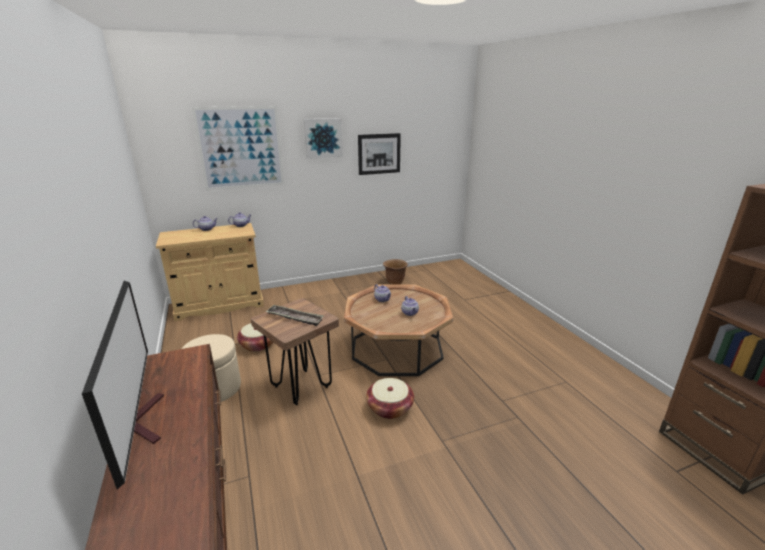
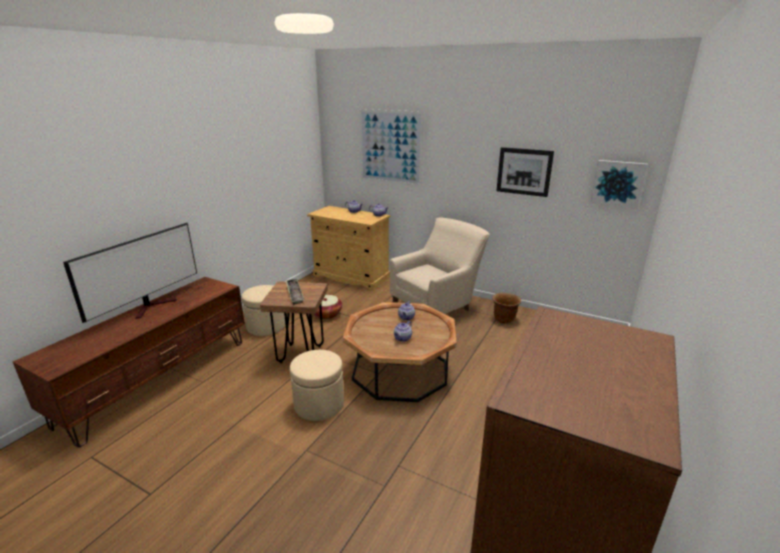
camera: 50 degrees right, 0 degrees up
picture [304,118,343,159] -> picture moved to [590,160,648,209]
basket [366,378,414,419] -> beige ottoman [290,350,344,421]
none -> beige armchair [390,217,489,314]

